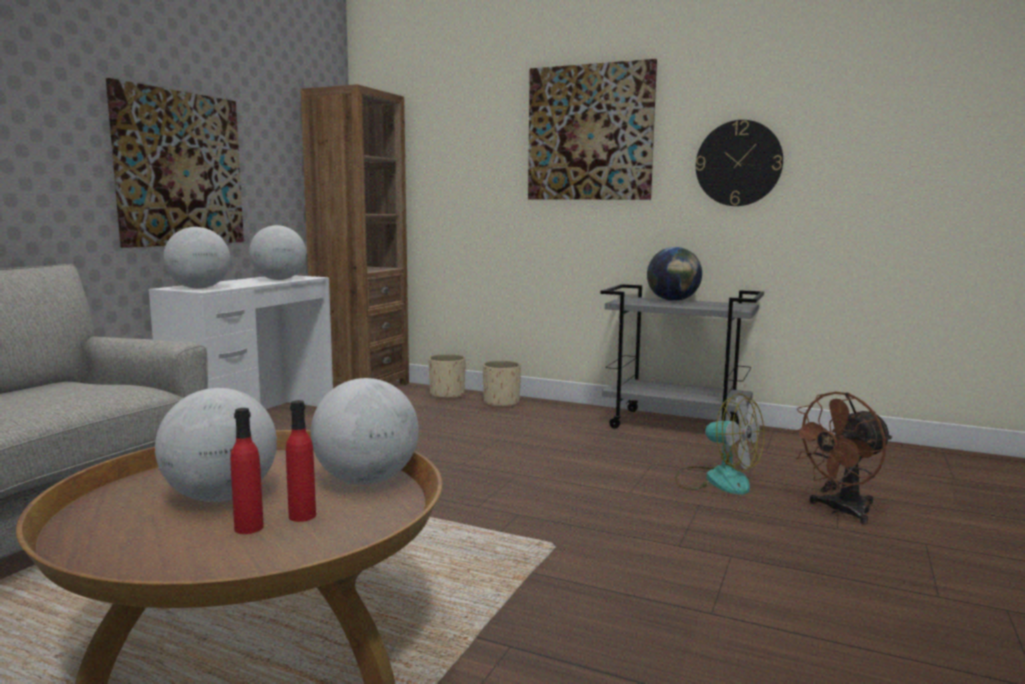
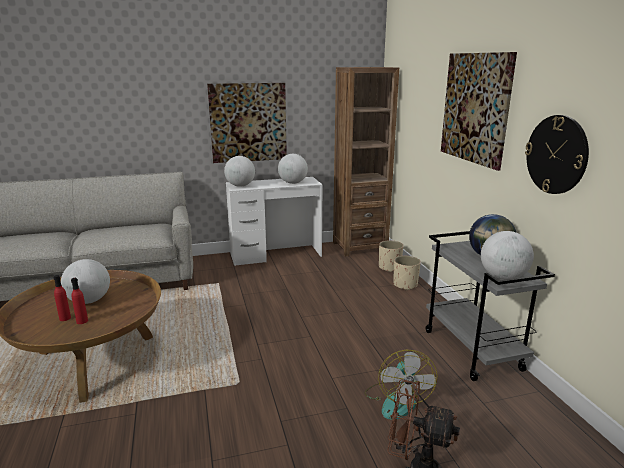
camera: 50 degrees right, 10 degrees up
globe [311,378,419,485] -> globe moved to [481,231,534,280]

